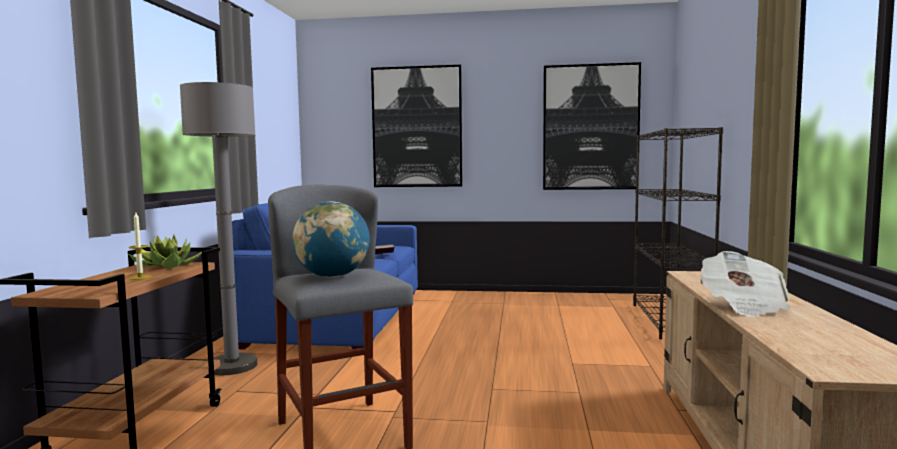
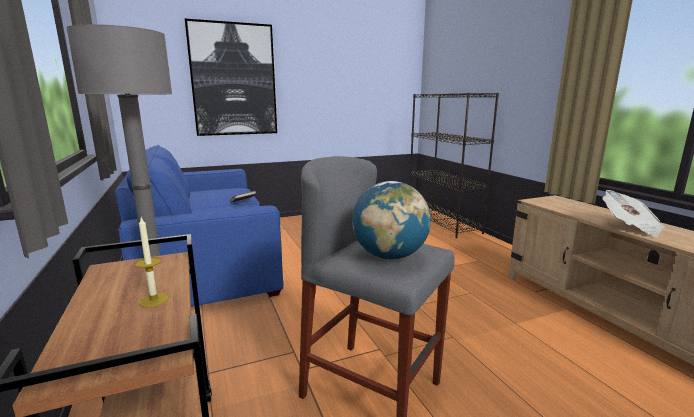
camera: 30 degrees left, 10 degrees up
potted plant [128,235,202,268] -> none
picture [543,62,641,190] -> none

